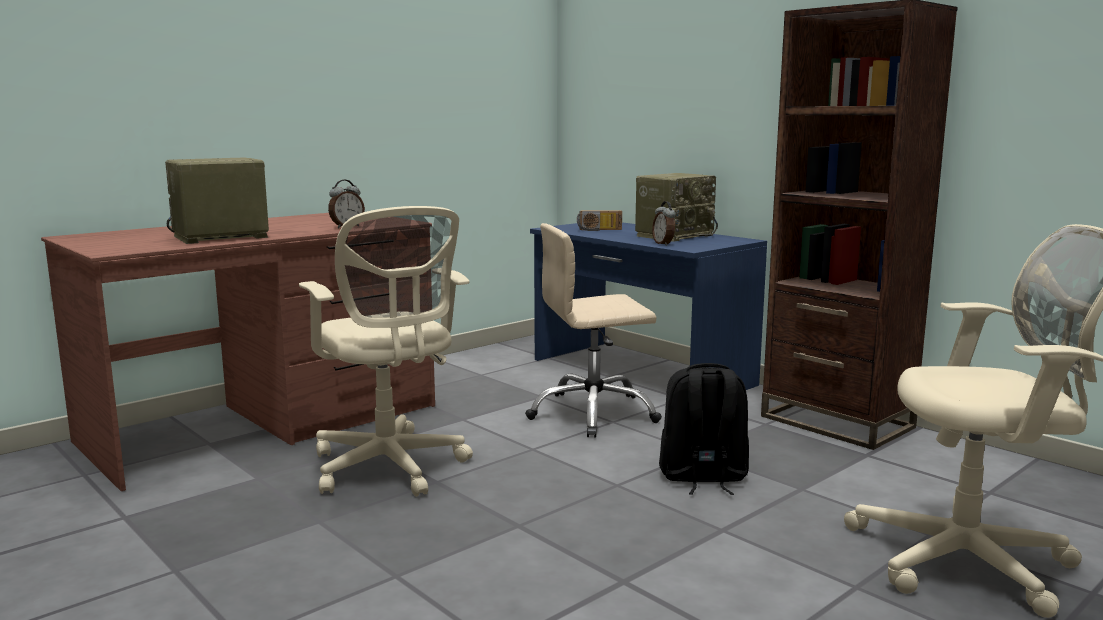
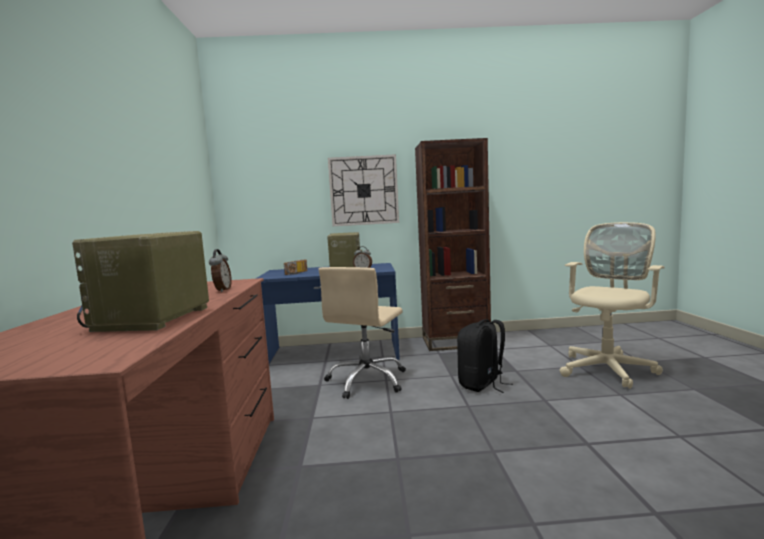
camera: 50 degrees left, 5 degrees down
beige office chair [299,206,473,497] -> none
none -> wall clock [328,154,399,226]

